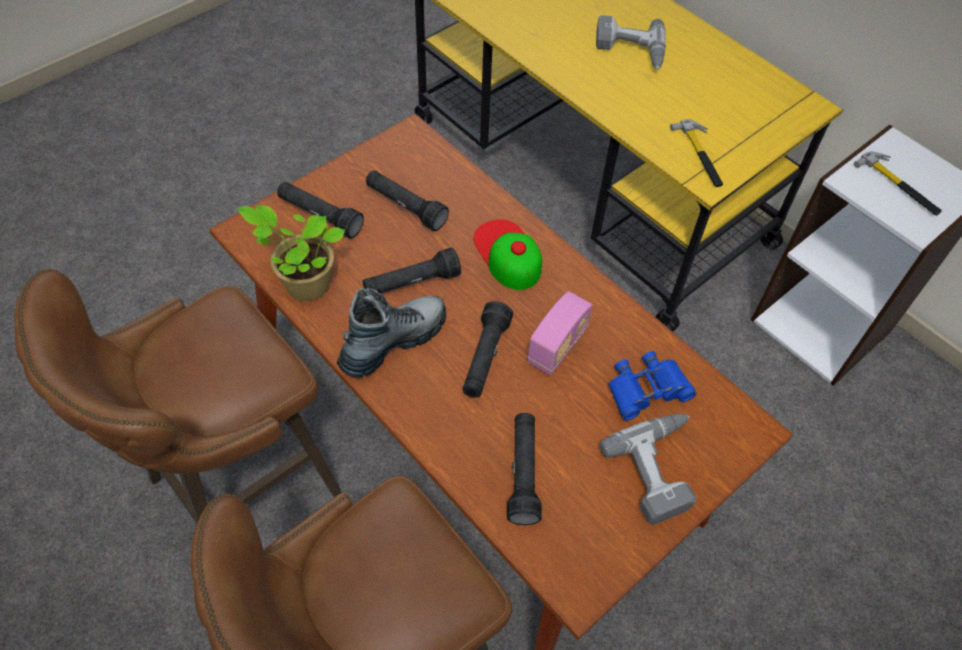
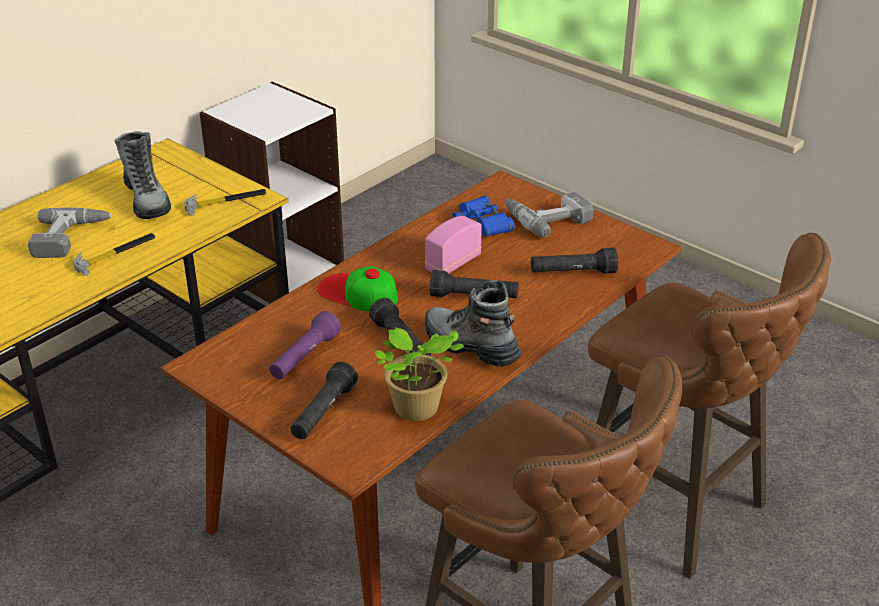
camera: 95 degrees left, 20 degrees down
black flashlight [366,170,449,231] -> purple flashlight [269,311,341,379]
cap [473,219,542,290] -> cap turned 60 degrees clockwise [318,266,398,312]
radio [527,291,592,375] -> radio turned 75 degrees counterclockwise [425,216,482,273]
hammer [854,151,942,216] -> hammer moved to [73,233,155,276]
none -> boot [115,131,171,219]

